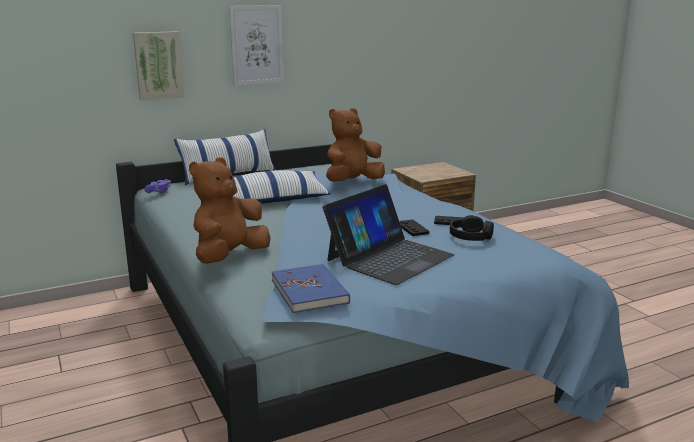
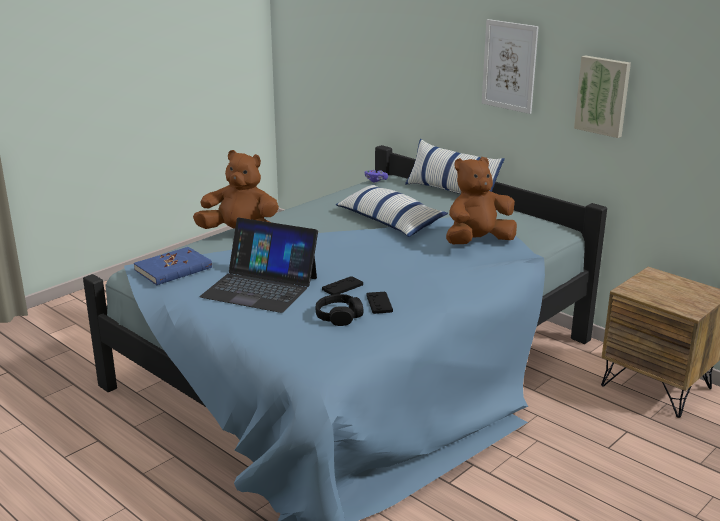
camera: 70 degrees right, 5 degrees up
picture [133,31,185,101] -> picture moved to [574,55,631,138]
brown plush toy [326,108,385,182] -> brown plush toy turned 60 degrees counterclockwise [446,157,517,244]

